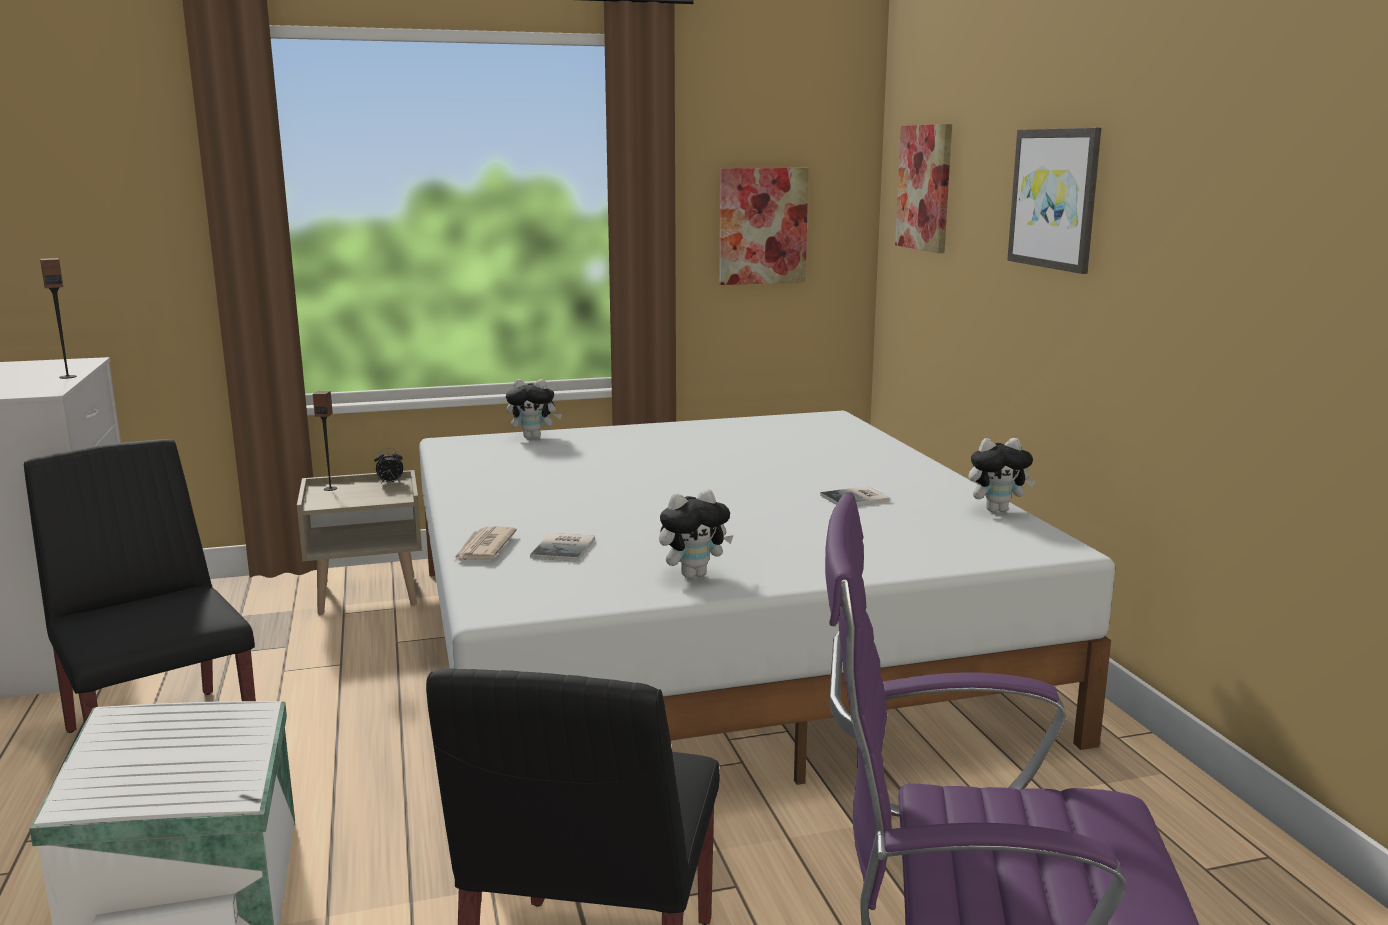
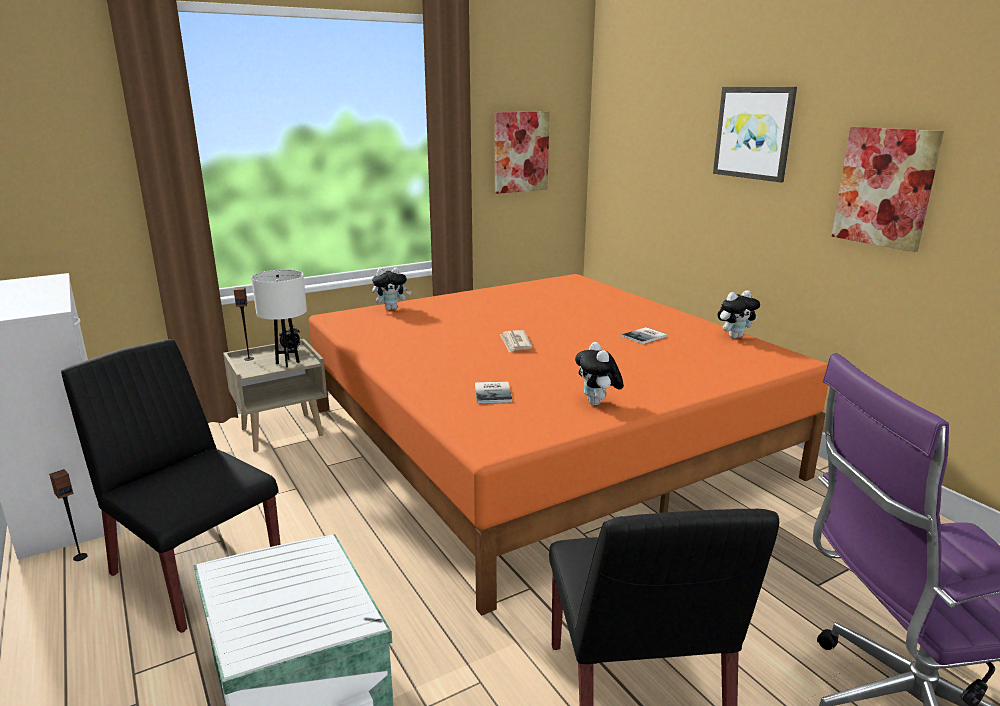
camera: 15 degrees left, 5 degrees up
speaker [40,258,76,379] -> speaker moved to [49,469,88,561]
white bed [419,411,1115,785] -> orange bed [309,274,828,616]
newspaper [453,526,517,563] -> newspaper moved to [500,330,533,352]
plush toy [659,489,734,578] -> plush toy turned 120 degrees clockwise [575,342,624,405]
picture [895,124,952,253] -> picture moved to [832,127,944,252]
none -> white table lamp [251,270,307,367]

